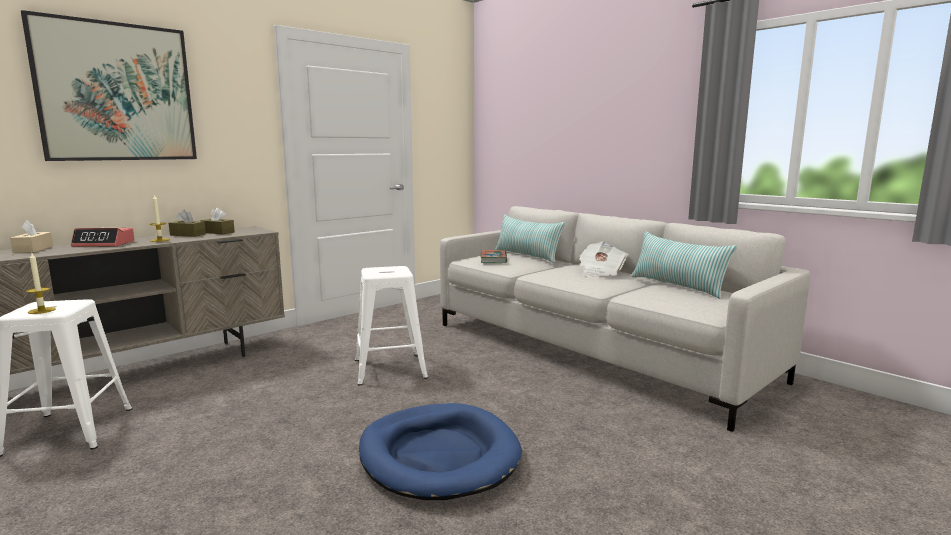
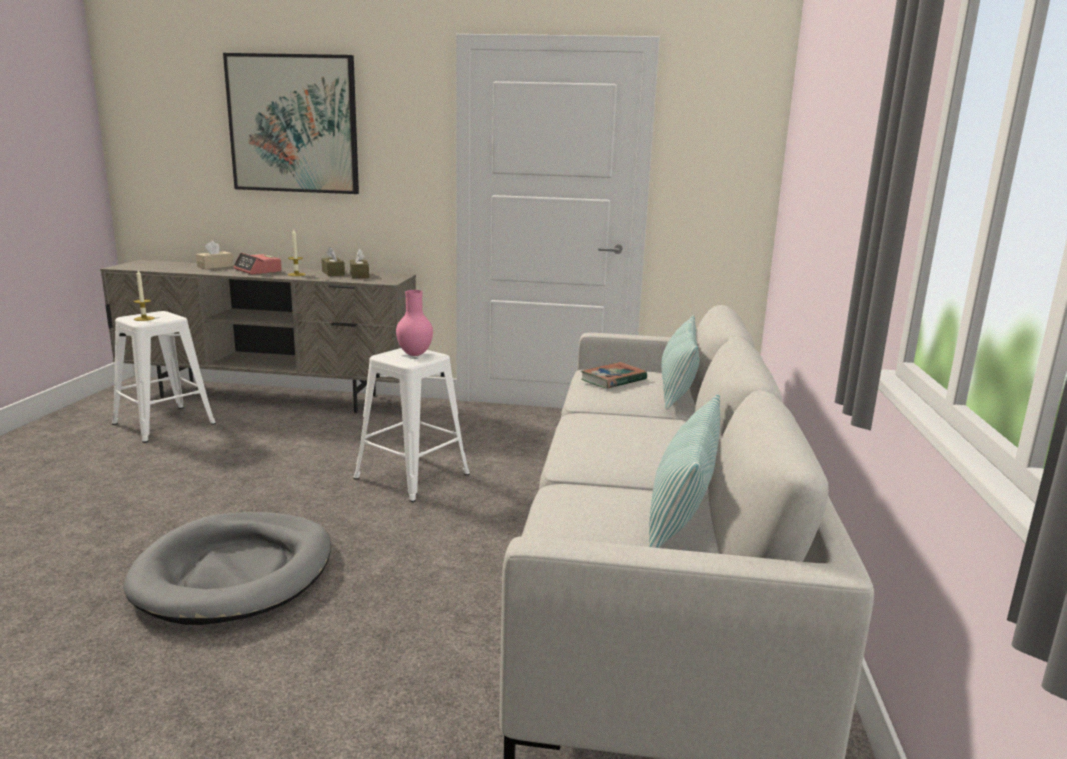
camera: 50 degrees right, 5 degrees up
blue dog bed [359,403,522,500] -> grey dog bed [124,512,330,625]
newspaper [579,241,628,277] -> none
none -> pink vase [396,290,433,356]

